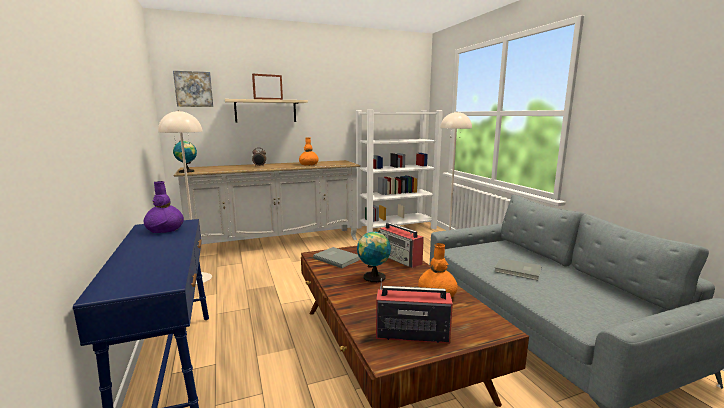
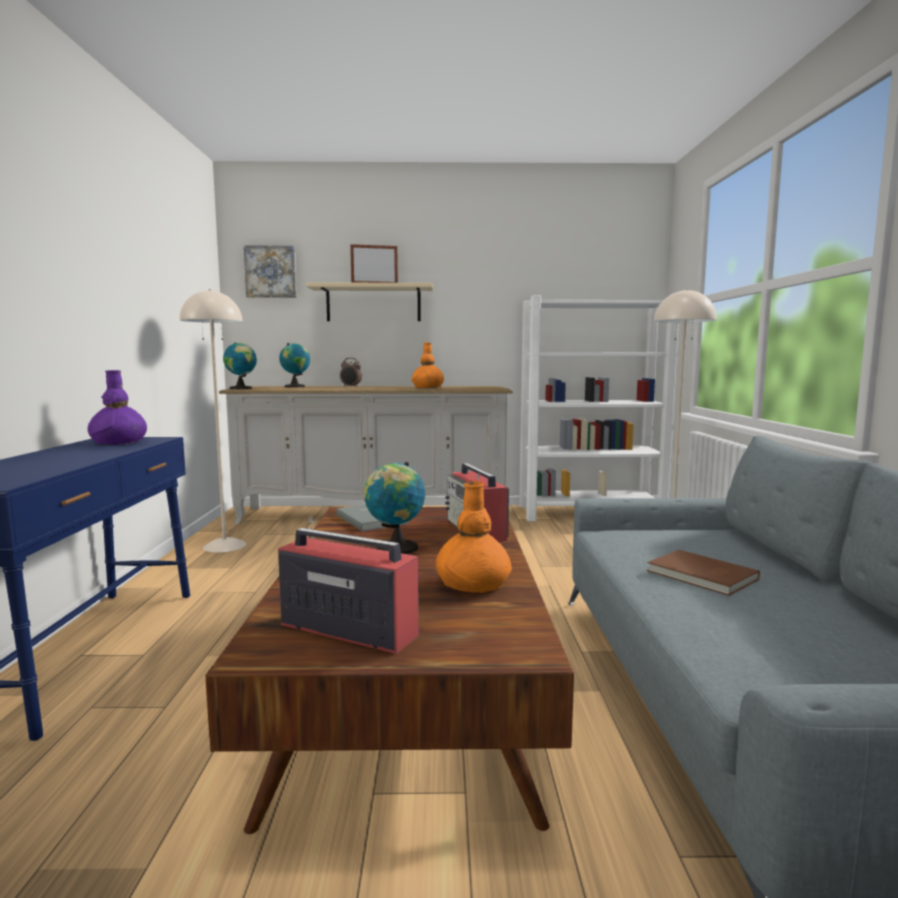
camera: 20 degrees right, 5 degrees down
grey book [494,258,542,280] -> brown book [647,550,760,596]
none -> globe [279,343,310,387]

